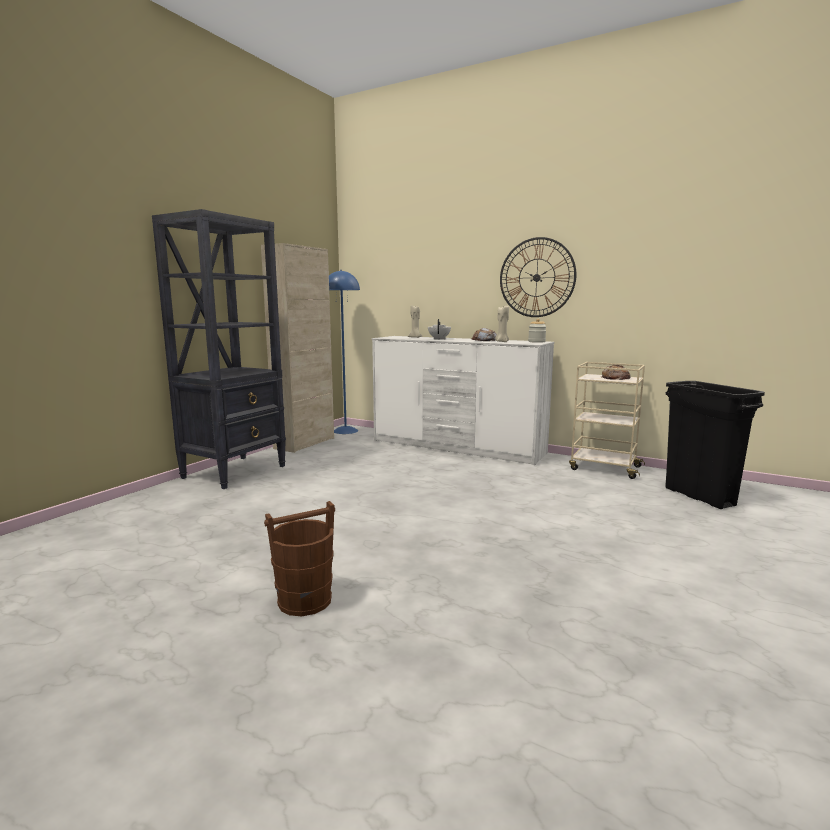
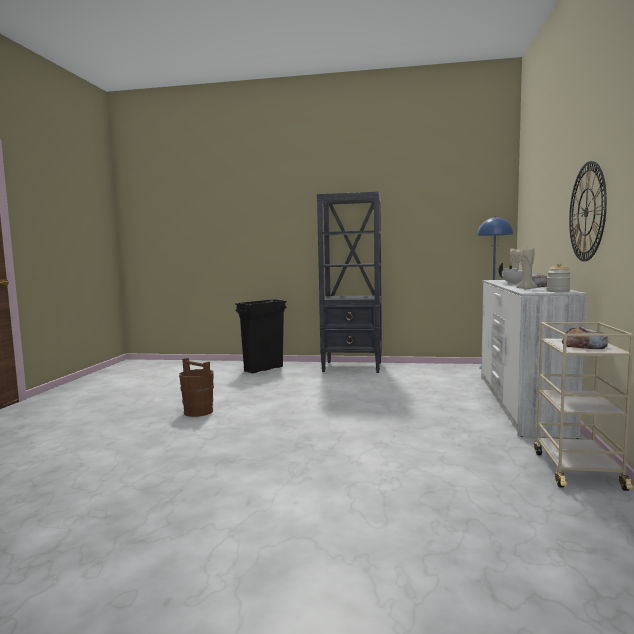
camera: 70 degrees right, 5 degrees down
beige cabinet [261,243,334,453] -> none
black trash can [665,381,765,509] -> black trash can moved to [235,299,287,374]

